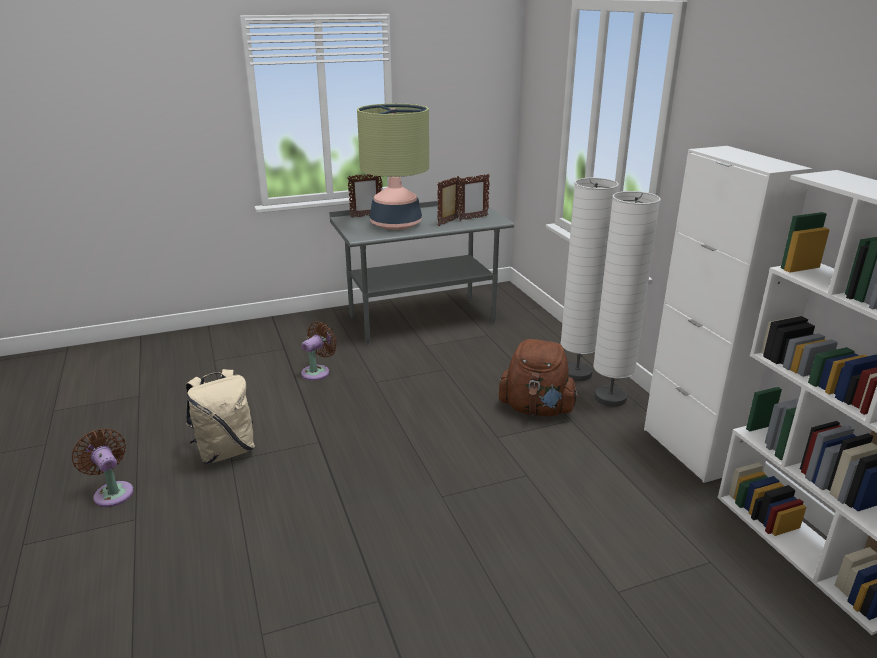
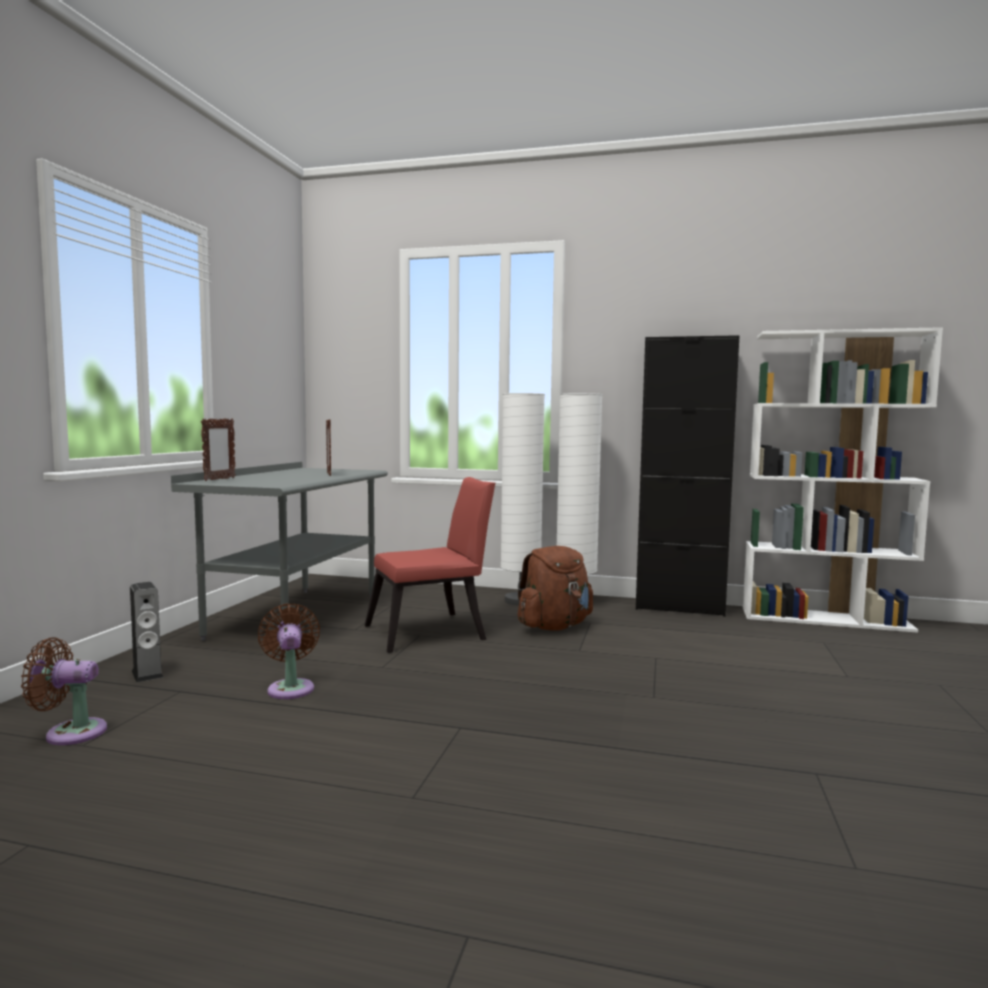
camera: 55 degrees left, 20 degrees down
brown fan [72,428,134,507] -> brown fan moved to [21,637,107,745]
beige backpack [186,369,255,464] -> none
table lamp [357,103,429,230] -> none
picture frame [458,174,490,221] -> none
white cabinet [644,146,813,483] -> black cabinet [636,335,740,617]
none -> speaker [130,582,163,683]
none -> red chair [365,477,495,653]

